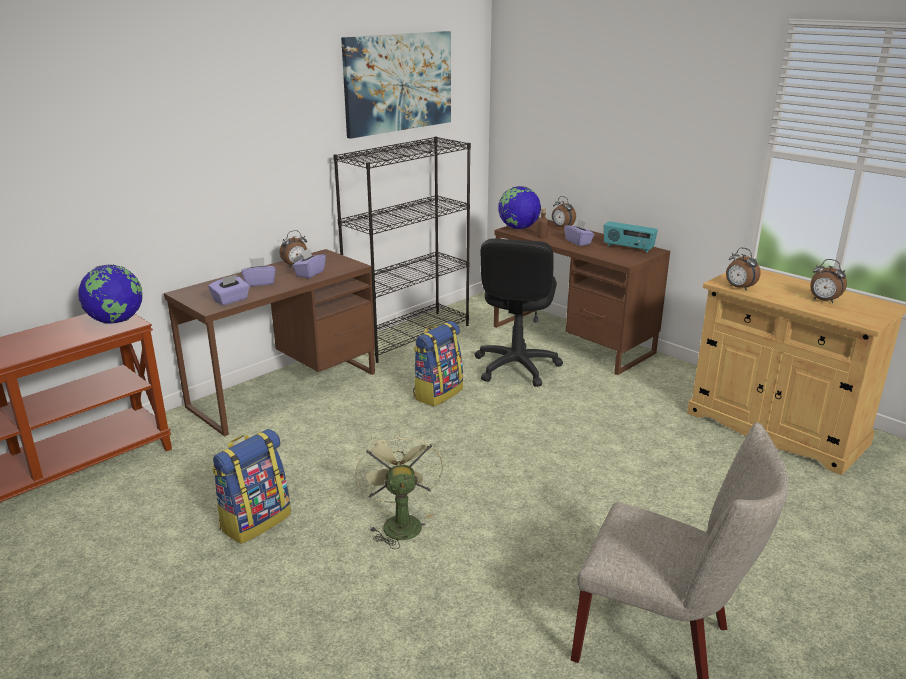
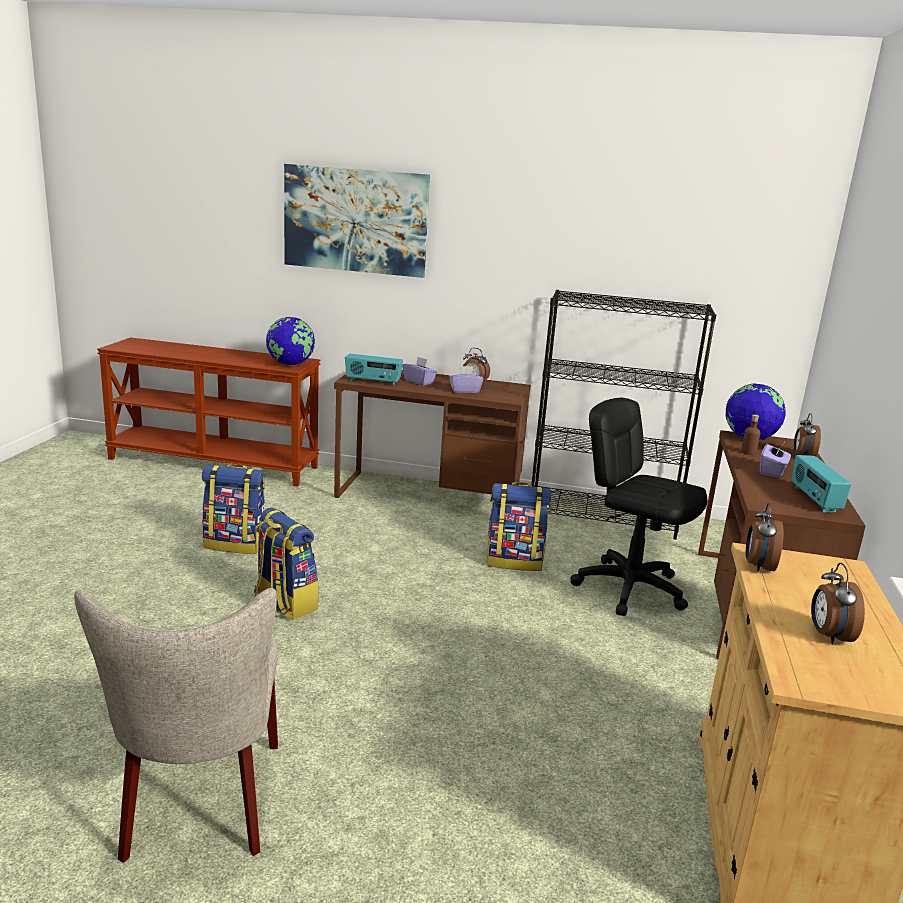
camera: 55 degrees right, 5 degrees down
purple tissue box [208,274,250,305] -> radio [345,354,403,386]
picture [341,31,451,139] -> picture moved to [284,164,430,278]
green fan [355,429,443,549] -> backpack [254,507,318,620]
black office chair [474,238,563,387] -> black office chair turned 60 degrees clockwise [570,398,707,616]

